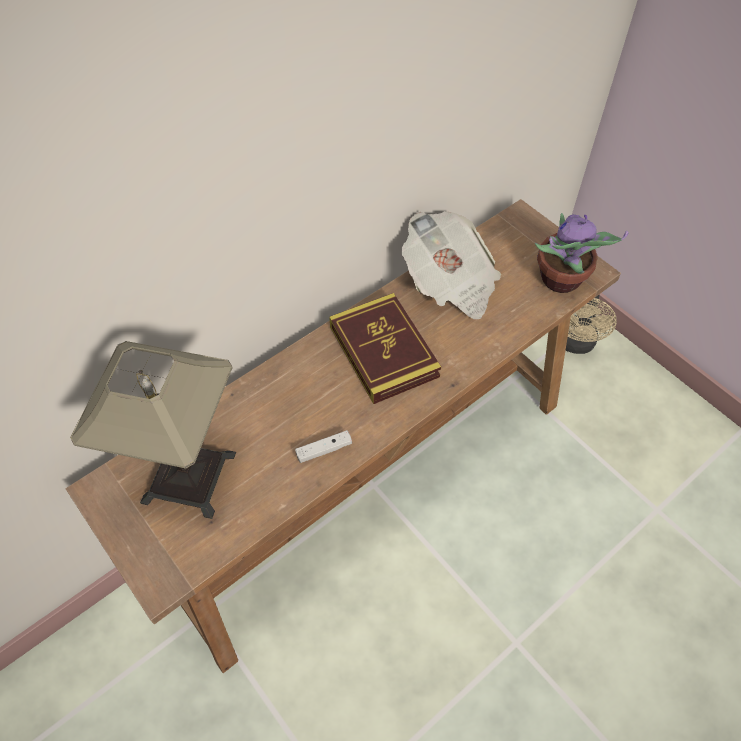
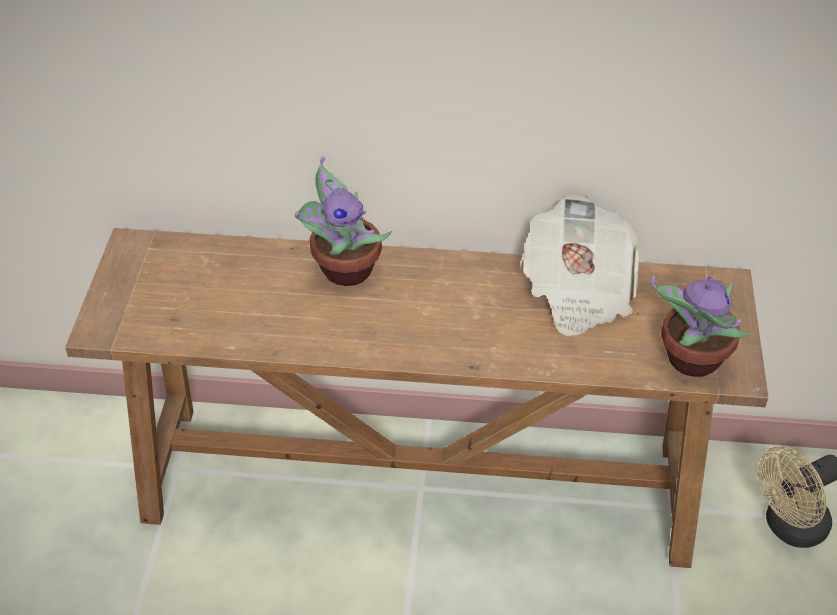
camera: 45 degrees right, 10 degrees down
table lamp [70,341,236,519] -> none
white game controller [295,430,352,463] -> none
book [329,293,441,404] -> none
none -> potted plant [295,156,392,286]

